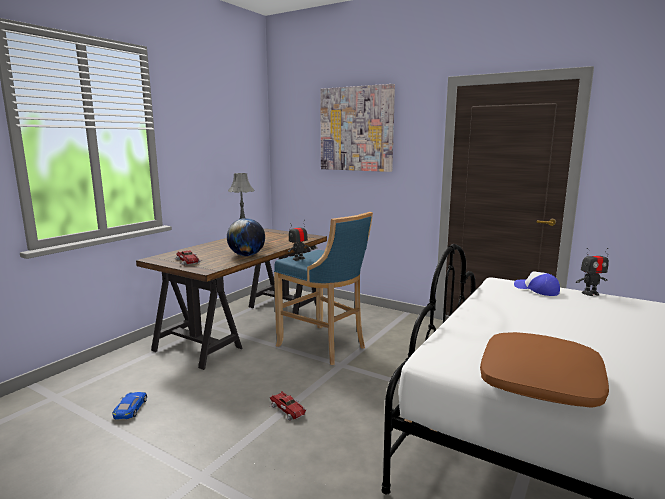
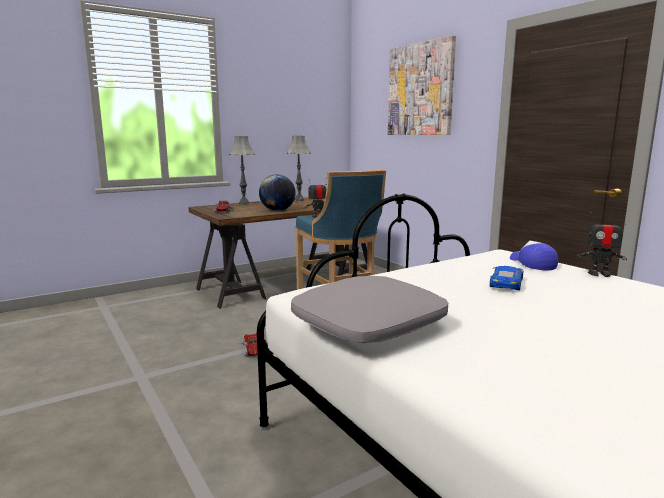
camera: 25 degrees right, 0 degrees up
blue toy car [112,392,147,419] -> blue toy car moved to [490,266,524,290]
brown pillow [480,332,609,408] -> grey pillow [291,276,448,343]
none -> grey table lamp [228,136,255,205]

